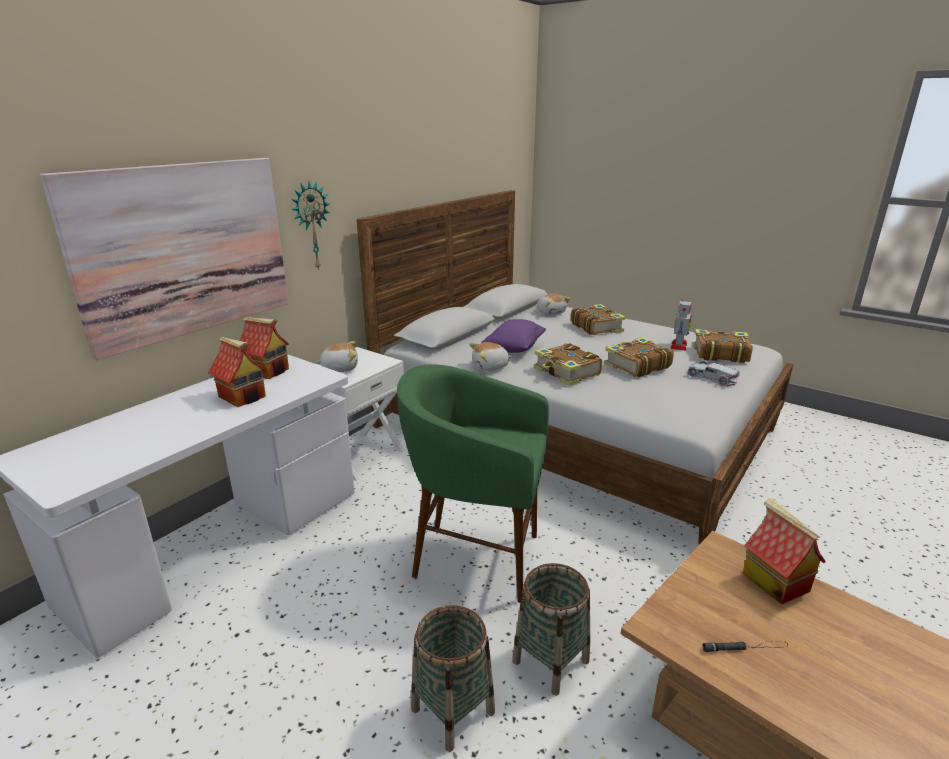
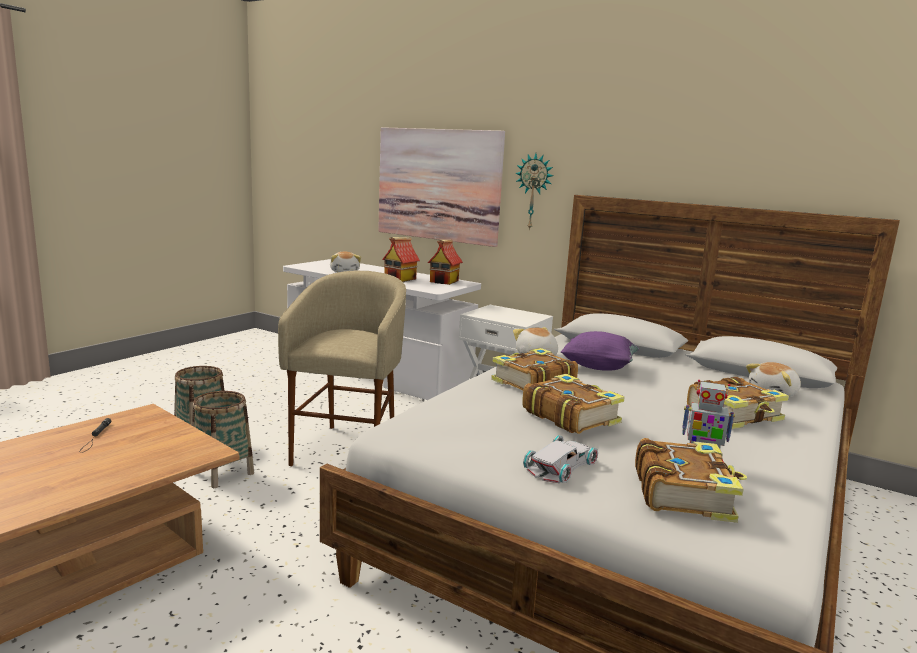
camera: 85 degrees right, 10 degrees down
plush toy [315,341,358,372] -> plush toy moved to [330,252,361,272]
green stool [397,364,549,603] -> beige stool [278,271,406,466]
toy house [743,498,826,604] -> none

